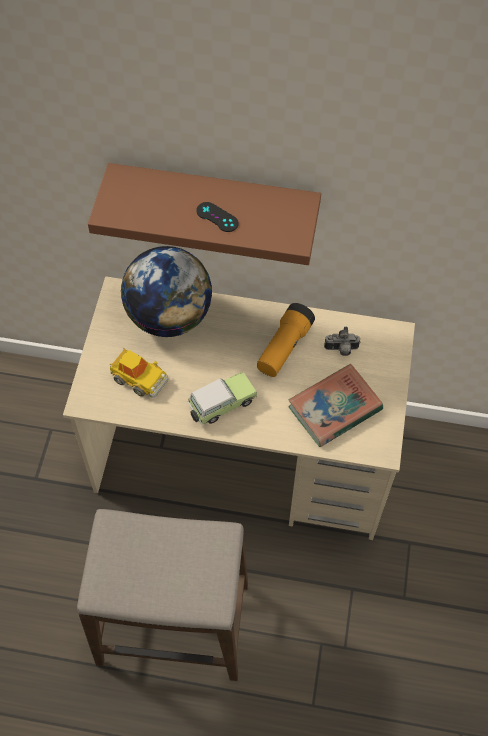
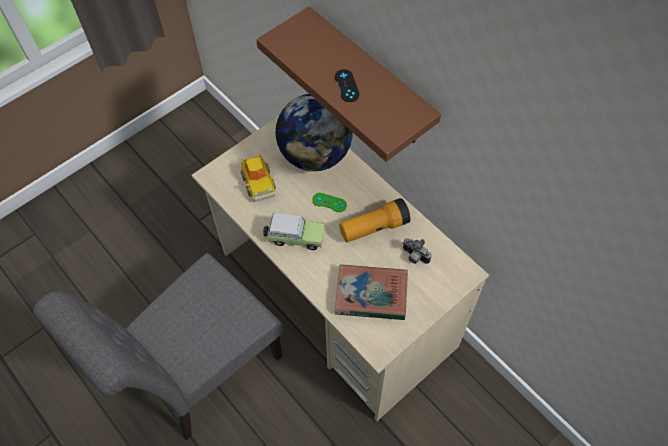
camera: 40 degrees right, 0 degrees up
stool [77,509,248,681] -> grey chair [33,253,283,441]
none -> green game controller [312,193,347,212]

